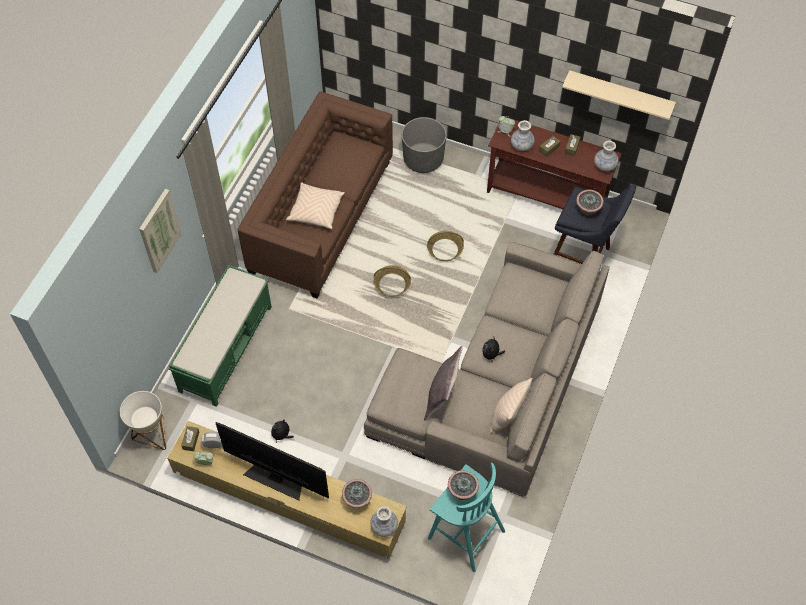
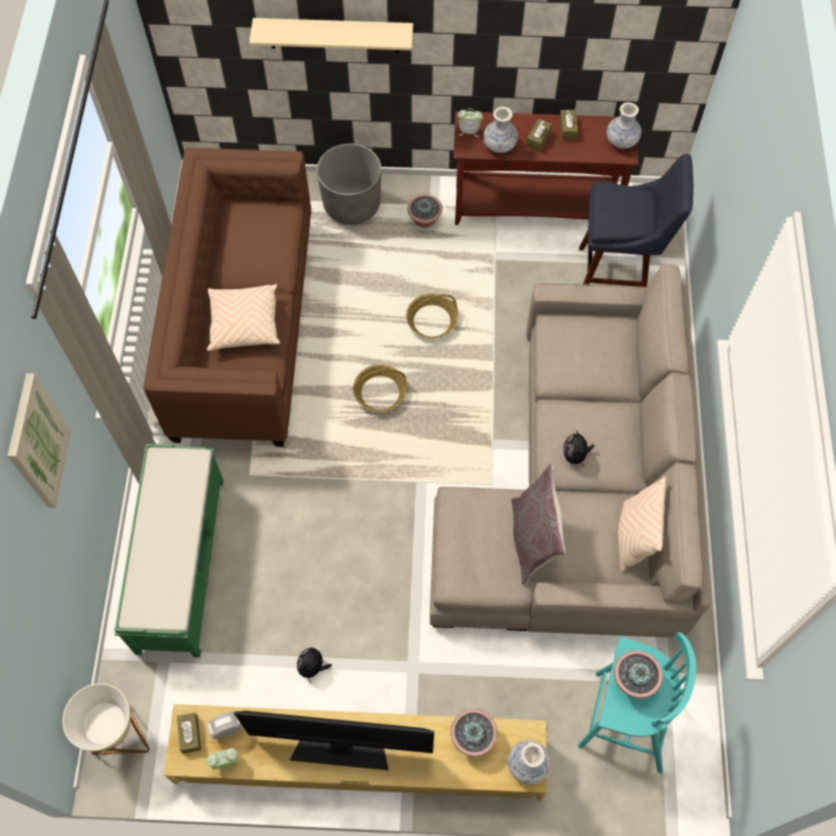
camera: 20 degrees left, 5 degrees up
beige shelf [562,70,676,120] -> beige shelf moved to [249,18,413,53]
potted plant [576,190,604,216] -> potted plant moved to [407,194,442,228]

